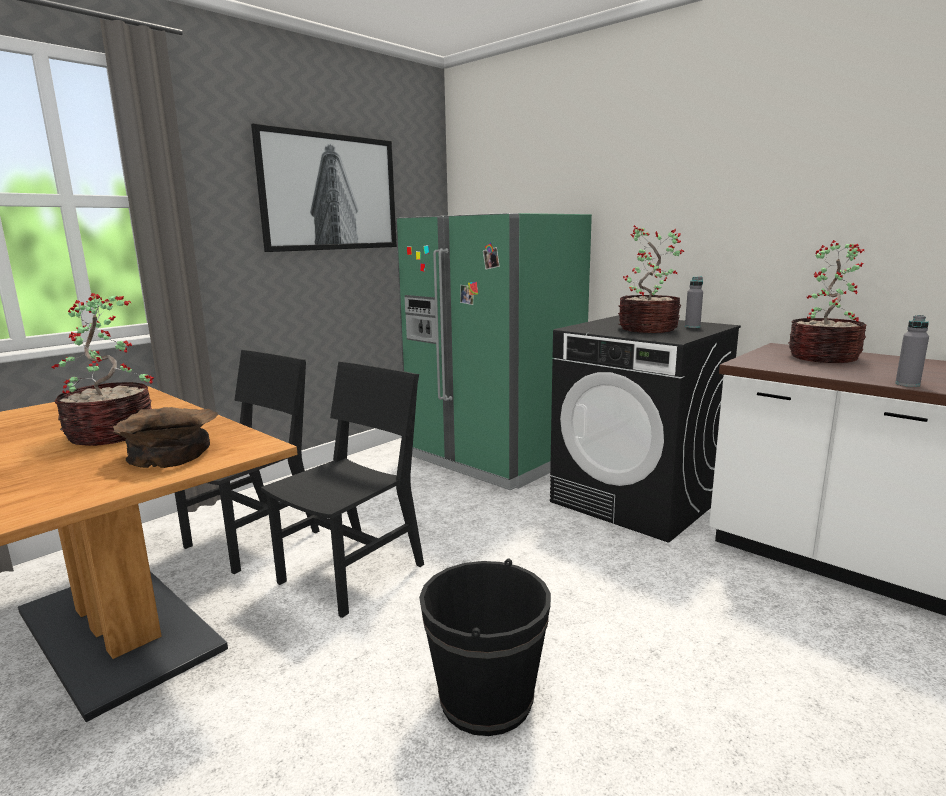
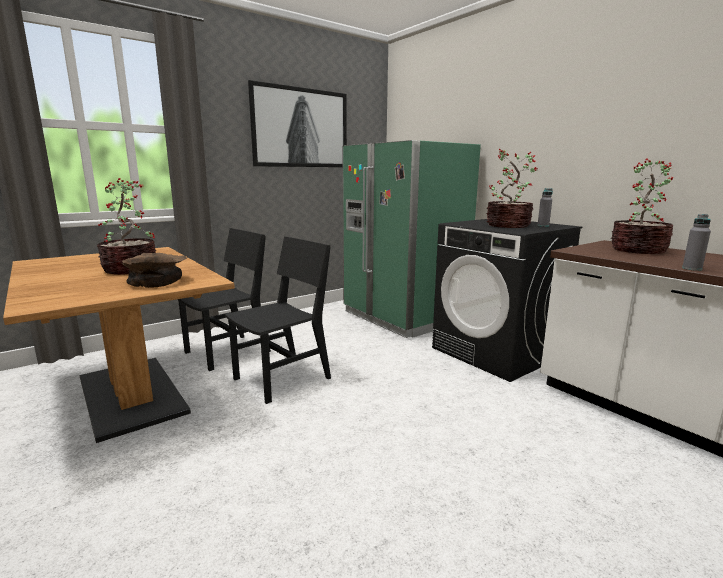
camera: 10 degrees right, 0 degrees up
black bucket [419,559,551,736] -> none

